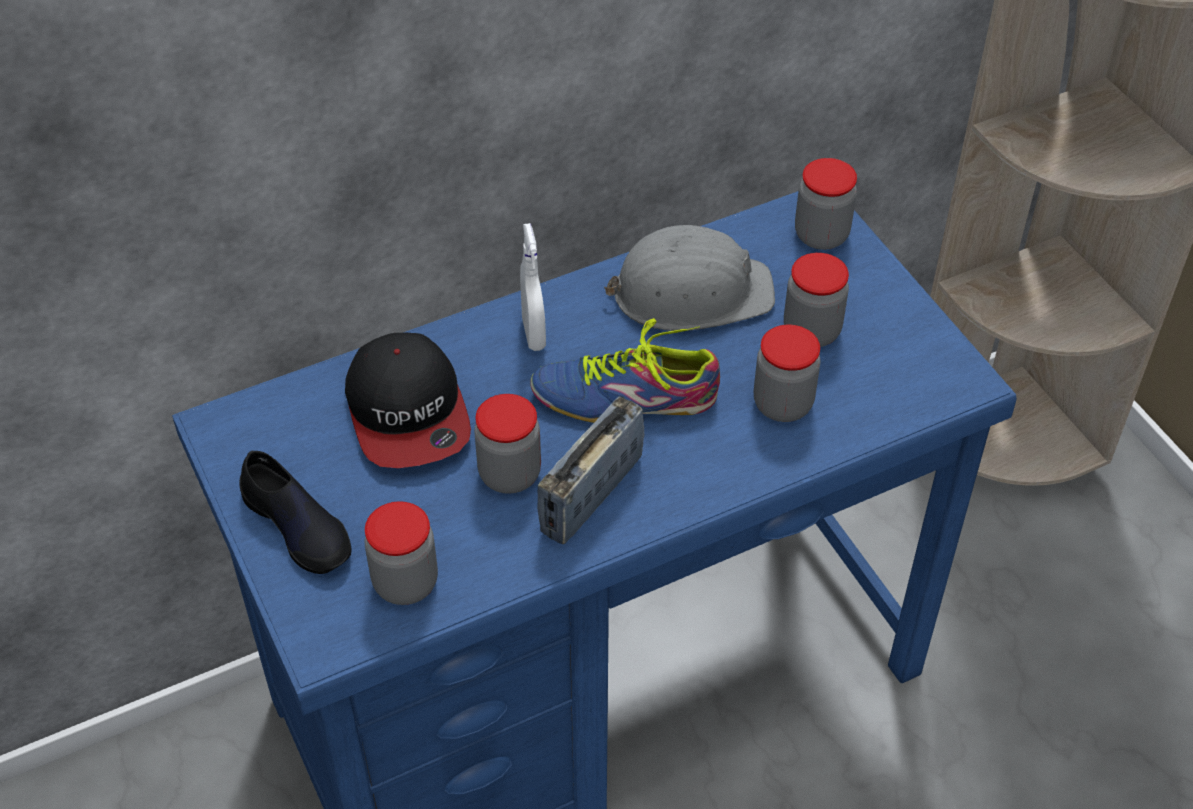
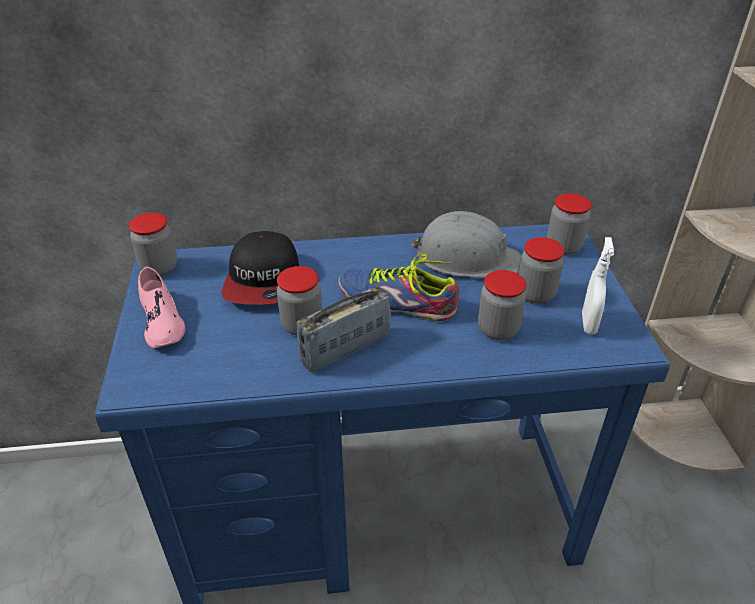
camera: 20 degrees right, 10 degrees down
black shoe [239,450,352,574] -> pink shoe [138,267,185,348]
jar [365,501,438,605] -> jar moved to [129,213,177,276]
white spray bottle [520,223,546,351] -> white spray bottle moved to [582,237,614,335]

